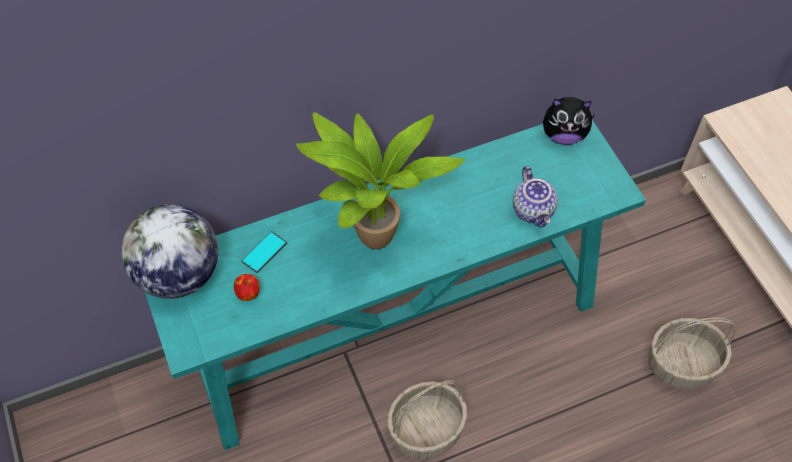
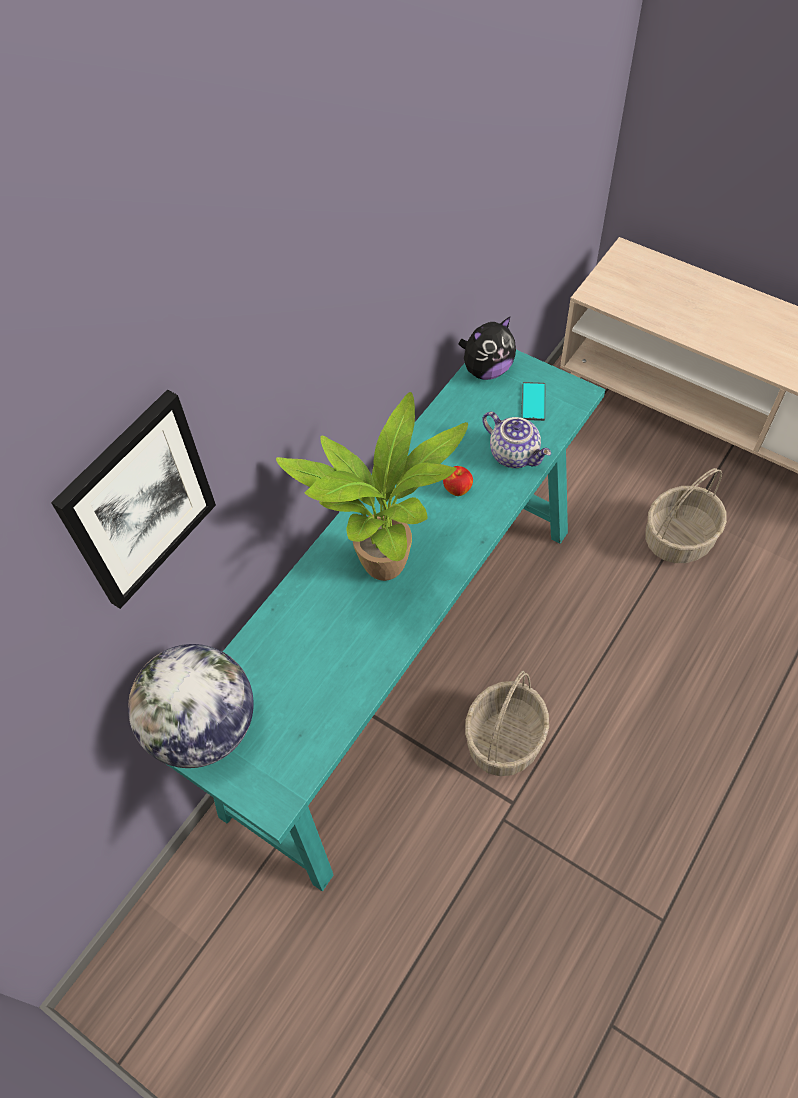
camera: 30 degrees left, 0 degrees up
apple [234,274,260,301] -> apple moved to [443,466,473,496]
phone [241,231,287,273] -> phone moved to [521,382,545,421]
none -> picture [51,390,216,609]

